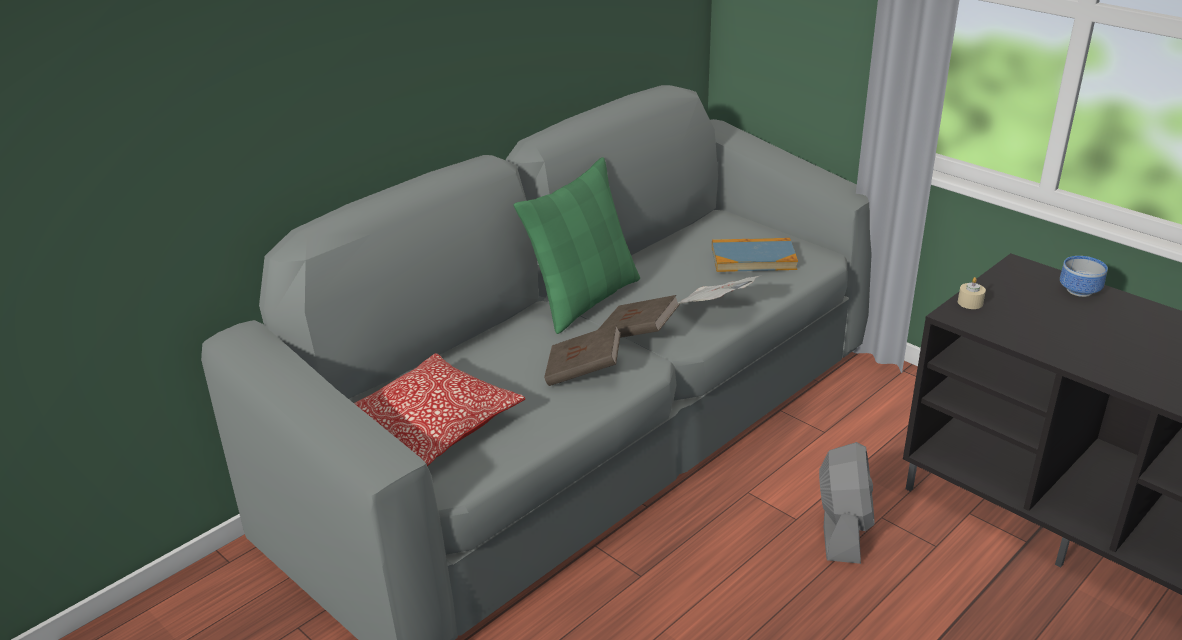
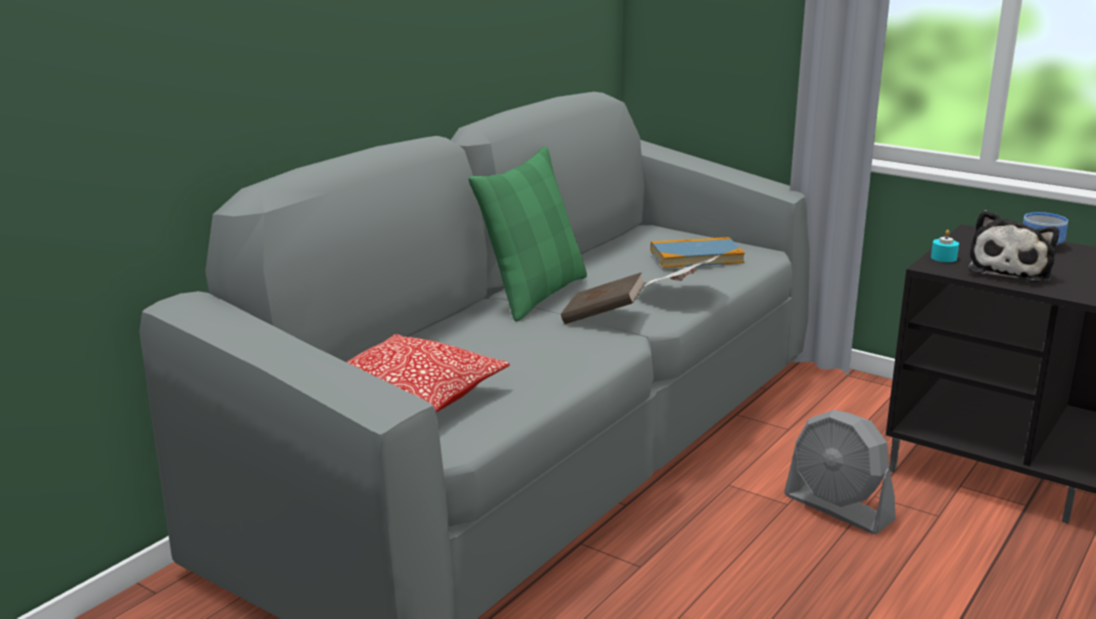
camera: 10 degrees left, 10 degrees down
brown book [544,324,621,386] -> none
grey fan [819,442,875,564] -> grey fan turned 135 degrees clockwise [784,410,896,534]
beige candle [958,277,986,309] -> turquoise candle [931,230,959,262]
none -> plush toy [969,210,1059,282]

